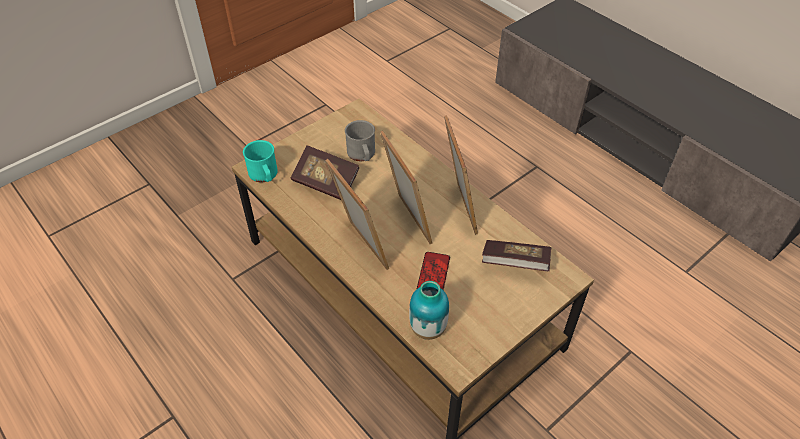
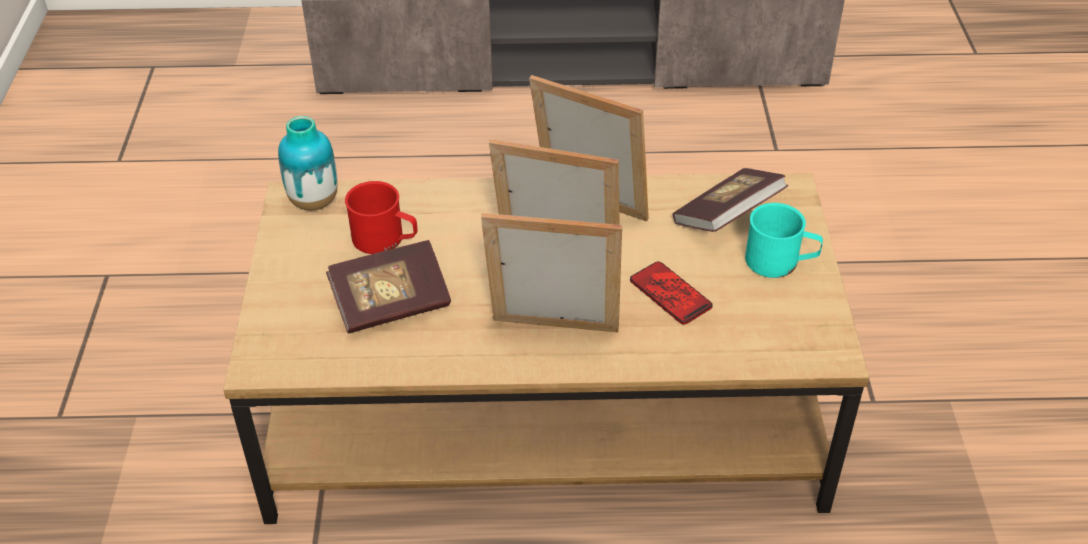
camera: 50 degrees left, 5 degrees down
turquoise mug [243,140,278,182] -> turquoise mug moved to [745,203,823,278]
grey mug [345,120,375,161] -> red mug [345,181,418,254]
vase [409,281,449,340] -> vase moved to [278,116,338,211]

